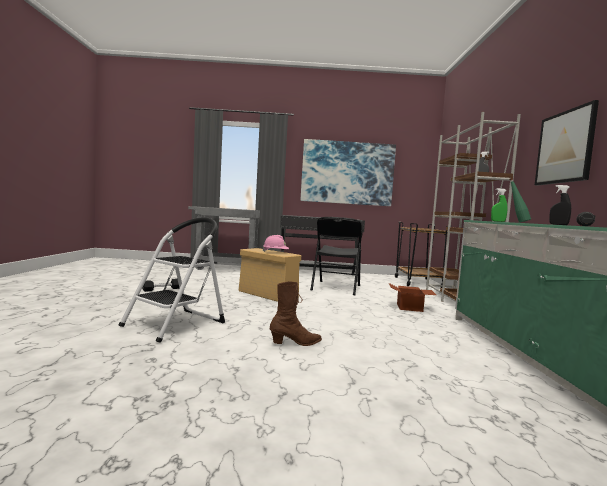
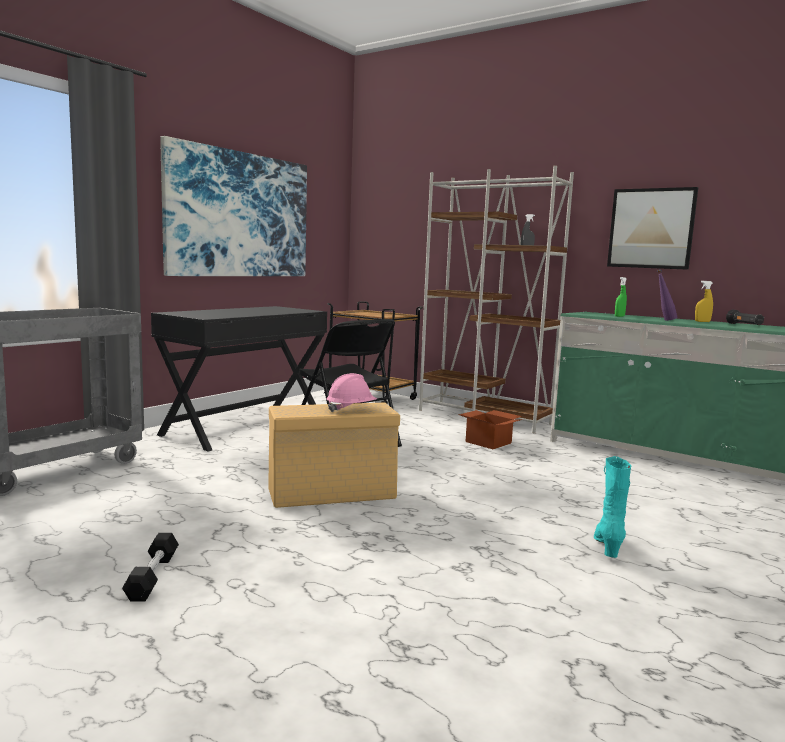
camera: 55 degrees left, 5 degrees up
step ladder [119,217,225,342] -> none
brown boot [270,282,322,346] -> turquoise boot [594,456,631,558]
green bottle [510,178,531,223] -> purple bottle [657,270,677,321]
black spray bottle [549,185,571,225] -> yellow spray bottle [695,281,713,322]

